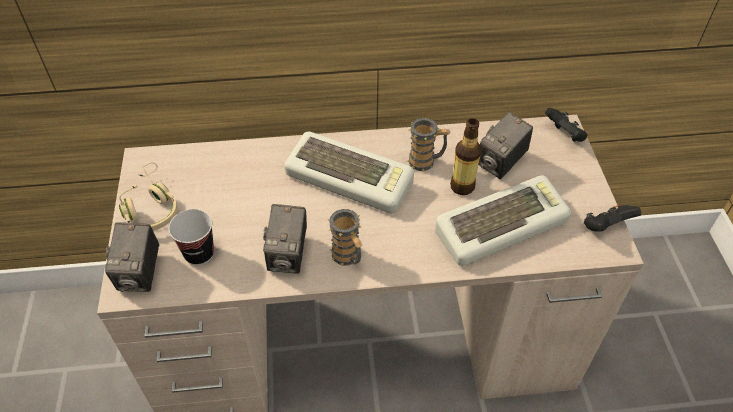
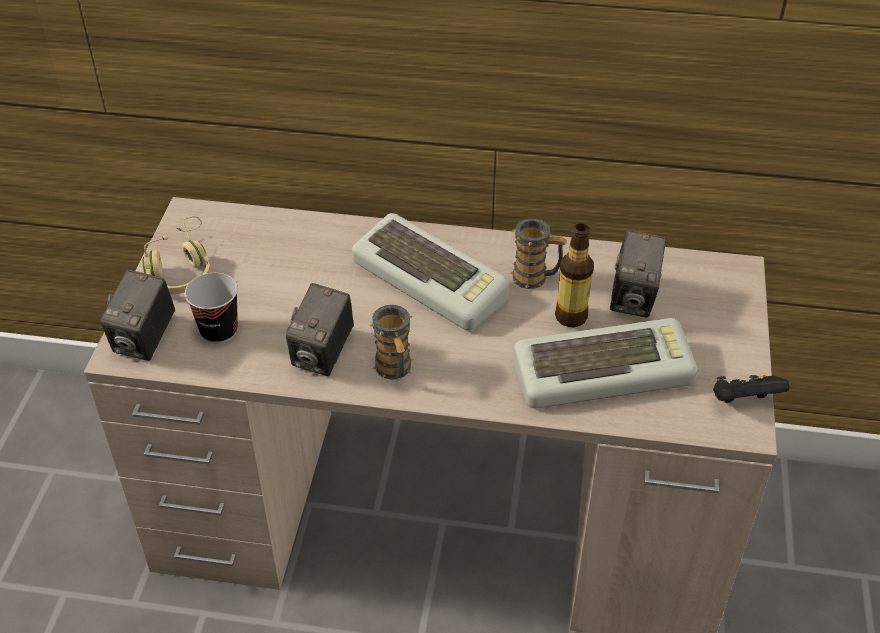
camera: 15 degrees right, 5 degrees down
camera [478,112,533,179] -> camera turned 45 degrees counterclockwise [610,230,667,317]
black game controller [545,108,587,142] -> none

